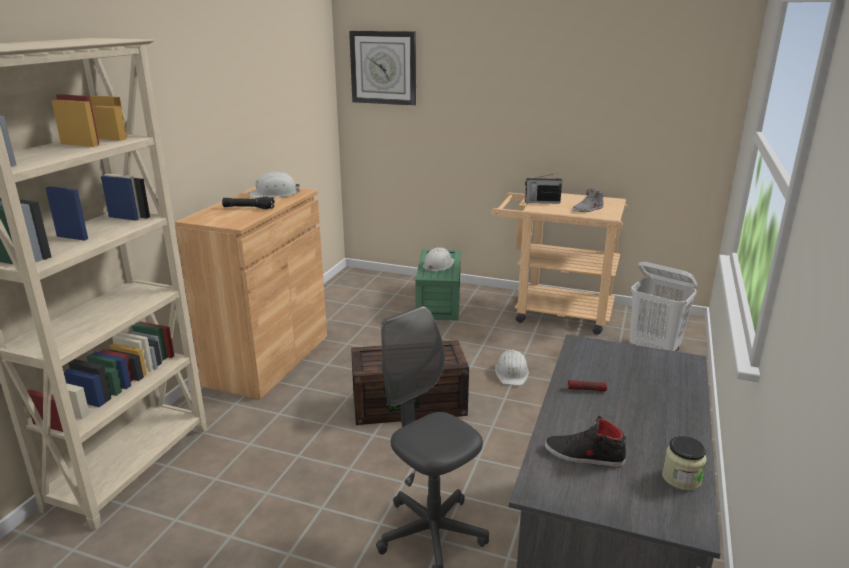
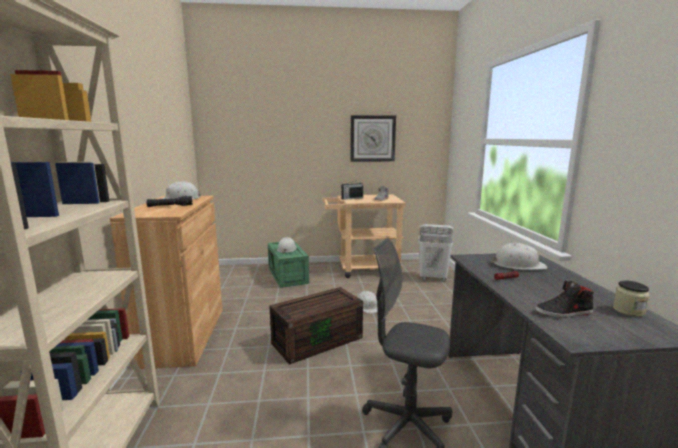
camera: 25 degrees left, 10 degrees down
wall clock [349,31,416,106] -> wall clock moved to [350,115,396,162]
none -> white hard hat [491,243,548,270]

